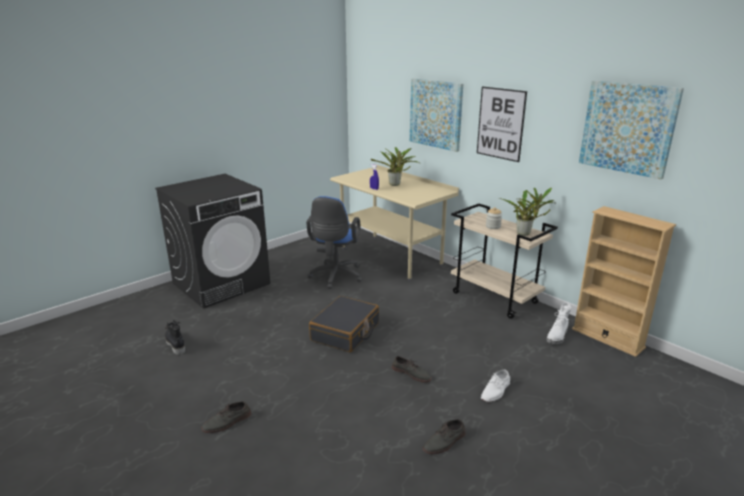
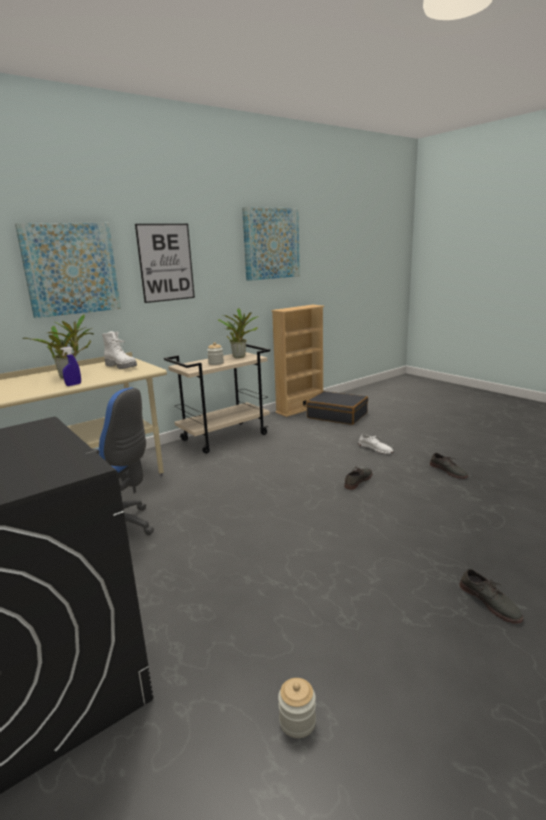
camera: 85 degrees left, 5 degrees down
black boot [164,320,186,355] -> jar [278,678,316,738]
black suitcase [309,296,379,352] -> black suitcase moved to [306,391,368,425]
white boot [546,303,571,345] -> white boot moved to [102,331,137,369]

